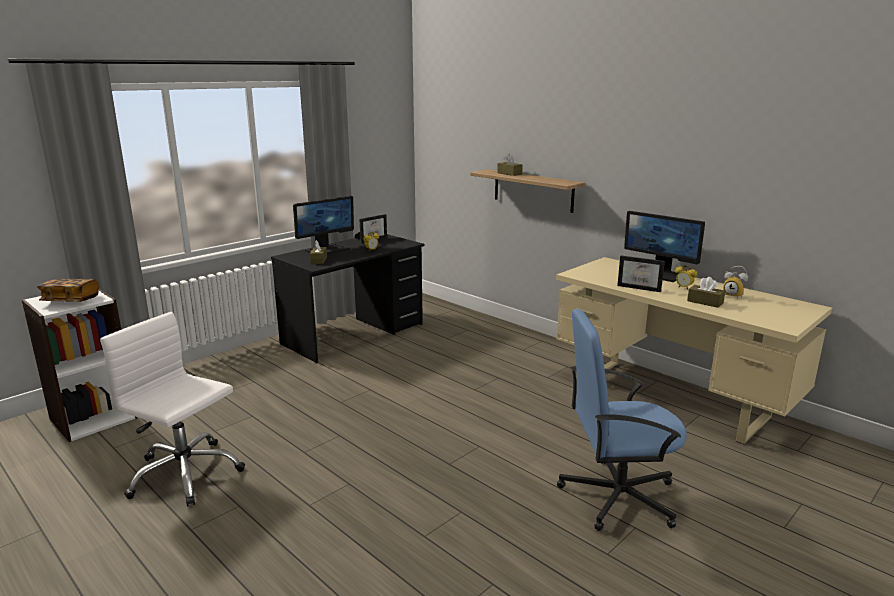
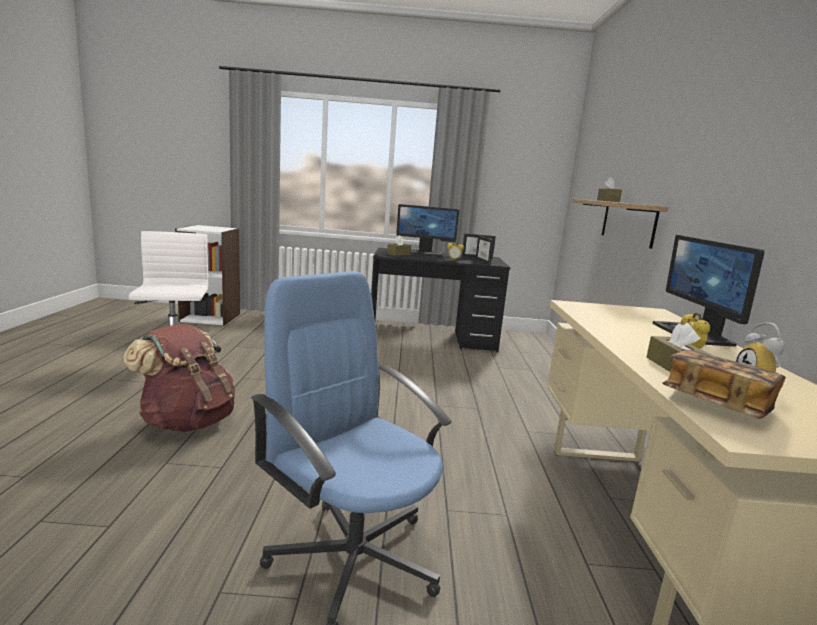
camera: 45 degrees right, 5 degrees down
book [37,279,99,302] -> book moved to [662,350,786,419]
picture frame [617,256,665,292] -> picture frame moved to [476,236,494,265]
none -> brown backpack [123,323,235,432]

